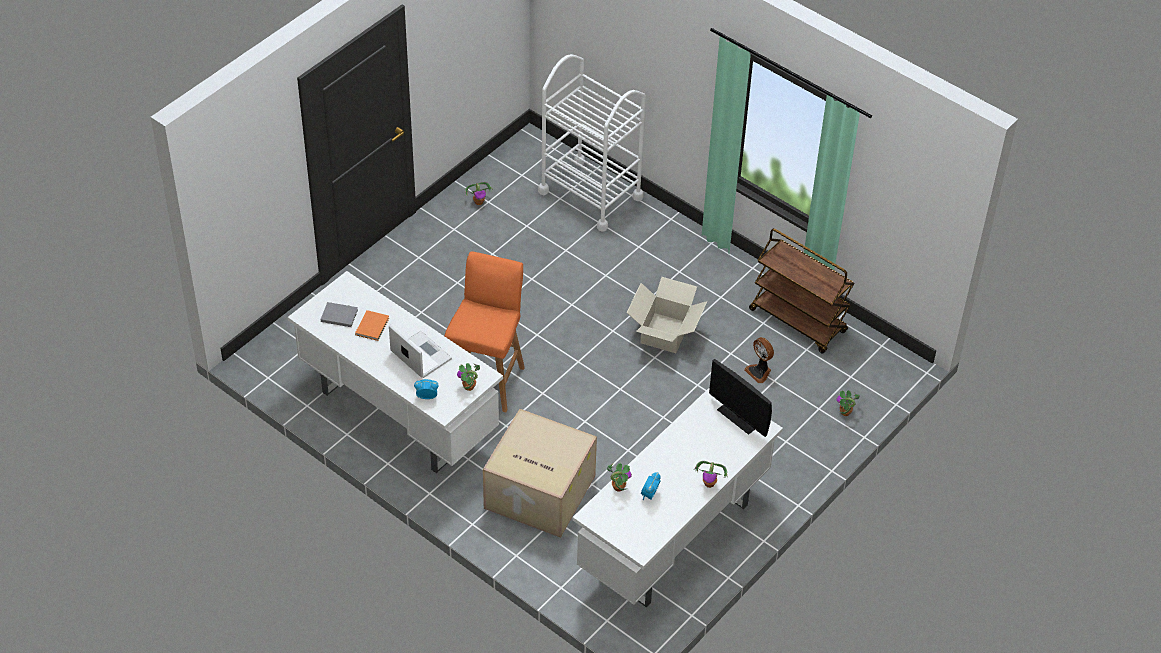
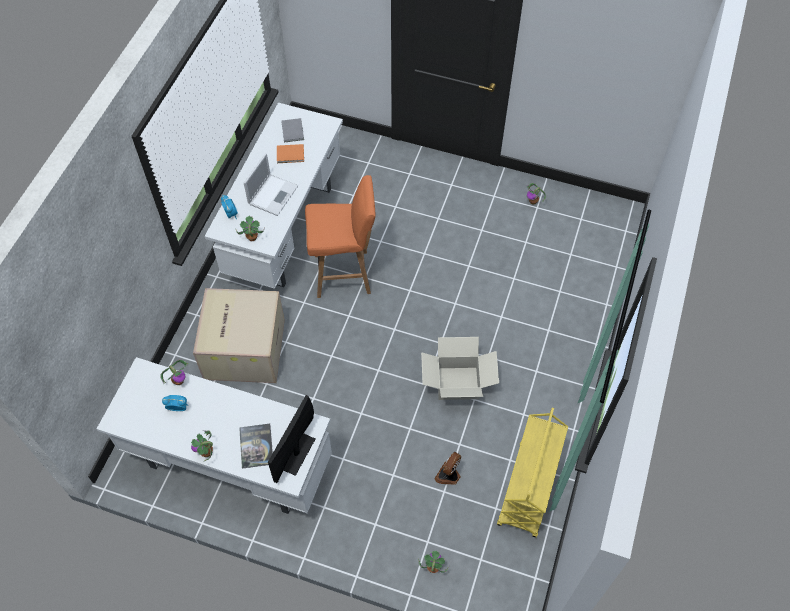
camera: 70 degrees right, 10 degrees up
white cart [538,54,646,232] -> none
brown cart [749,228,855,354] -> yellow cart [497,408,568,537]
none -> book [239,424,273,469]

